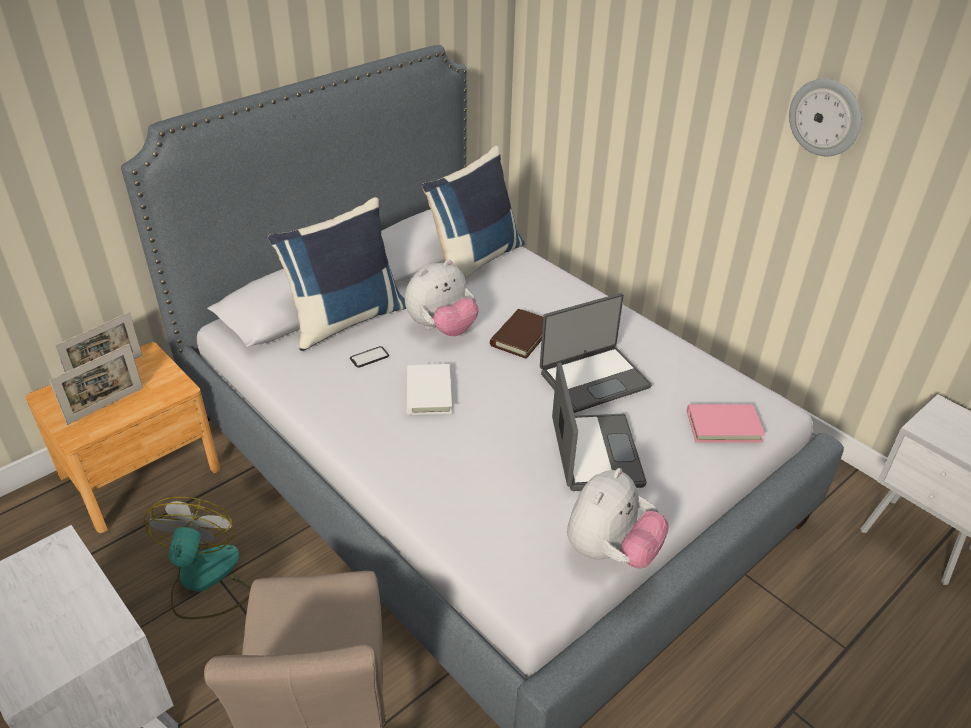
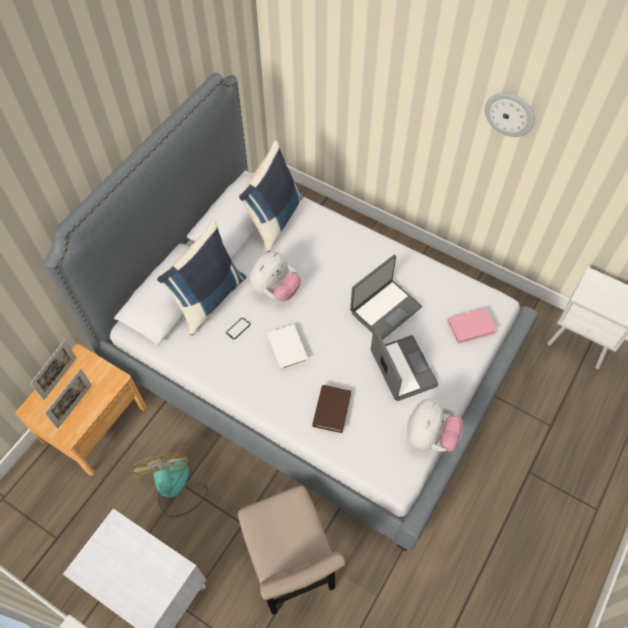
camera: 15 degrees left, 20 degrees up
brown book [490,309,543,359] -> brown book moved to [312,385,351,433]

